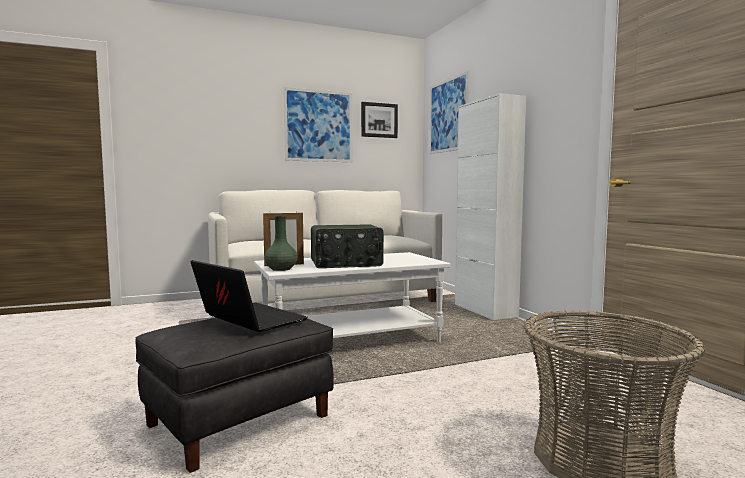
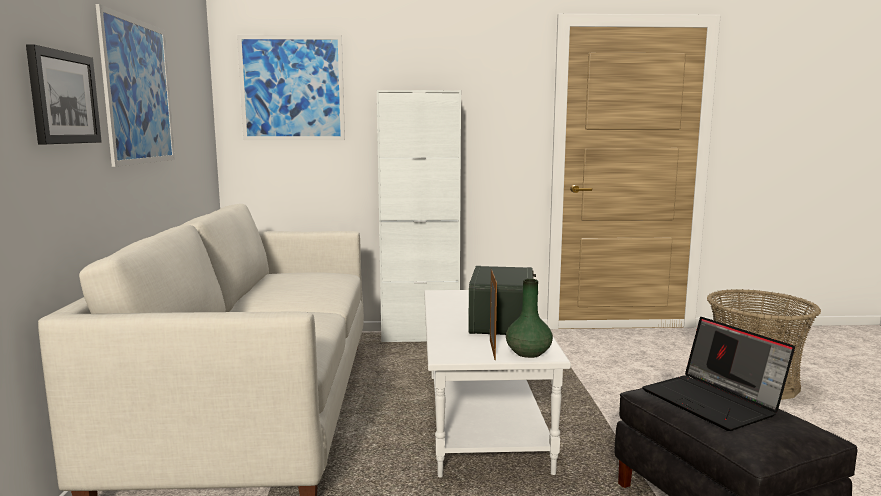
camera: 70 degrees left, 5 degrees up
laptop [191,260,308,332] -> laptop turned 90 degrees counterclockwise [642,317,795,431]
picture [361,102,398,138] -> picture moved to [26,44,102,144]

